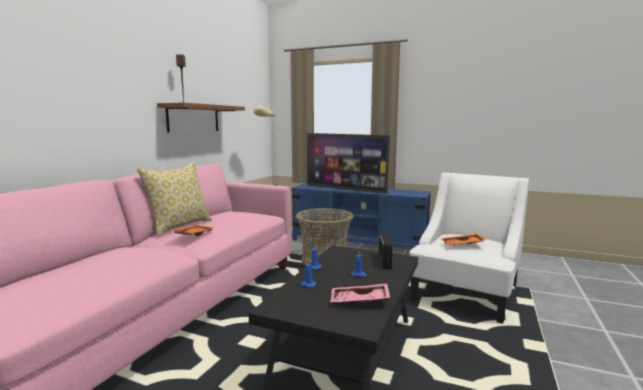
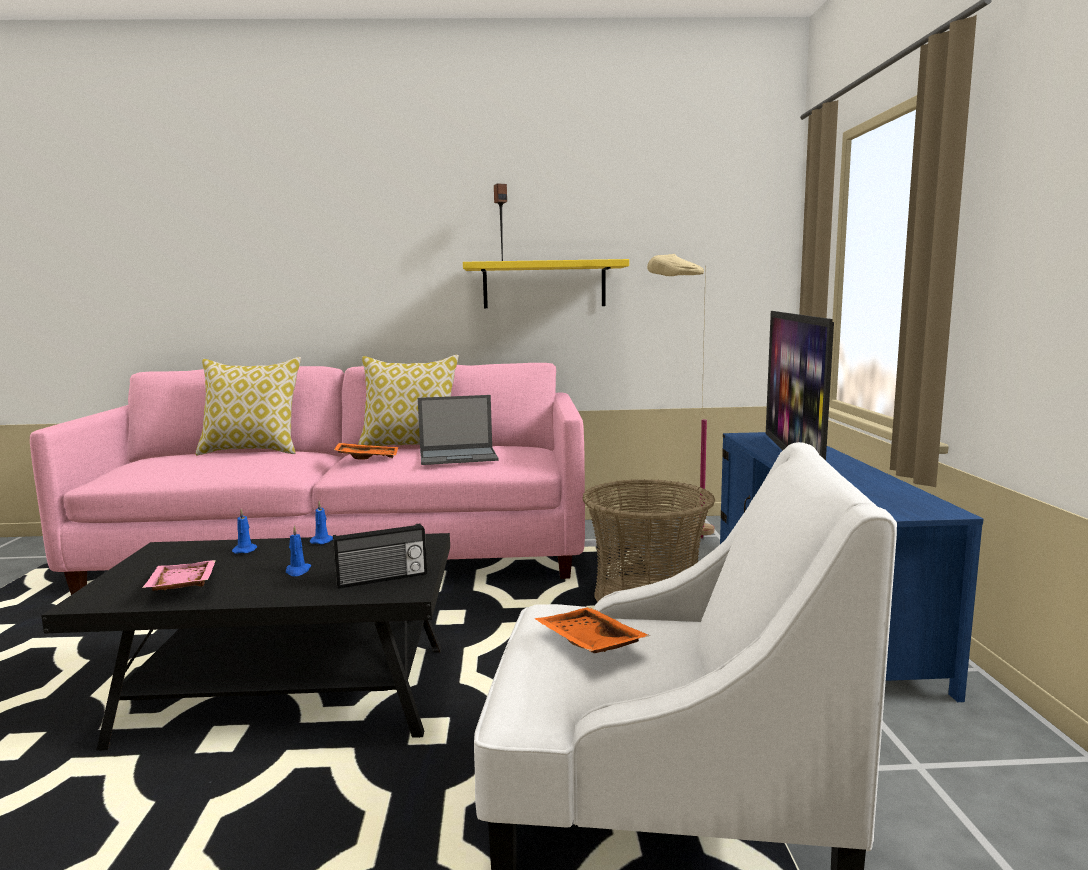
camera: 65 degrees right, 0 degrees up
brown shelf [157,102,245,132] -> yellow shelf [463,259,629,308]
none -> pillow [196,357,301,455]
none -> laptop [418,395,498,465]

